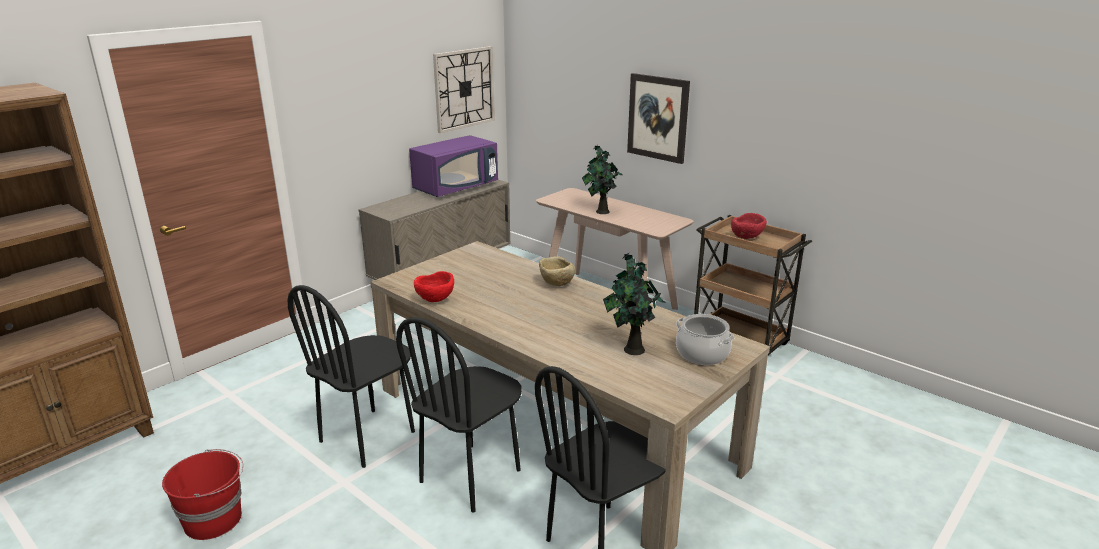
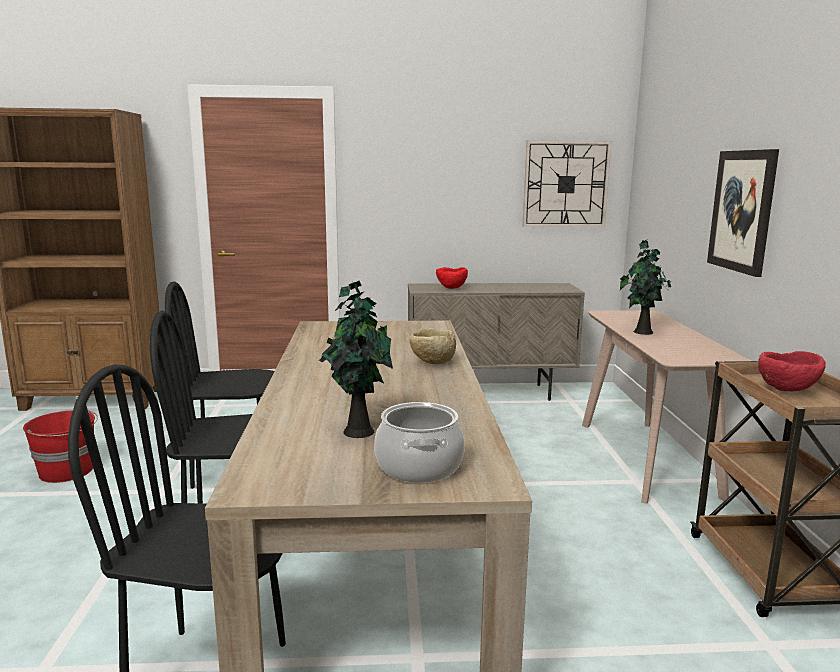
camera: 45 degrees right, 10 degrees down
purple microwave [409,135,498,197] -> none
red bowl [414,271,454,302] -> red bowl moved to [436,267,468,289]

